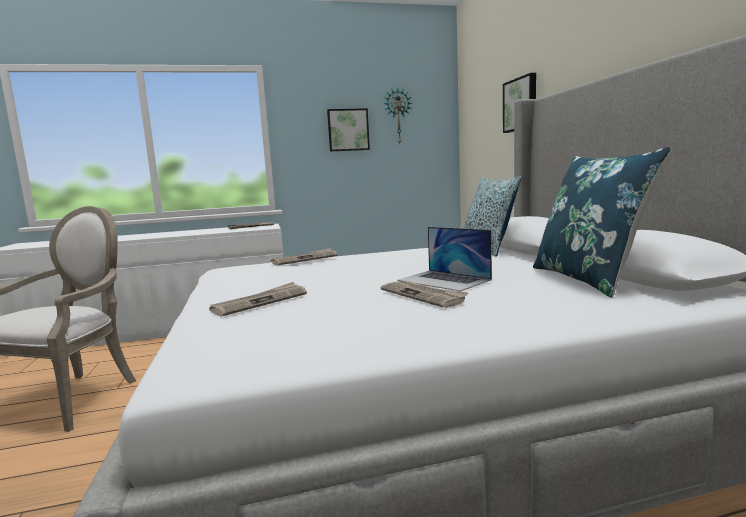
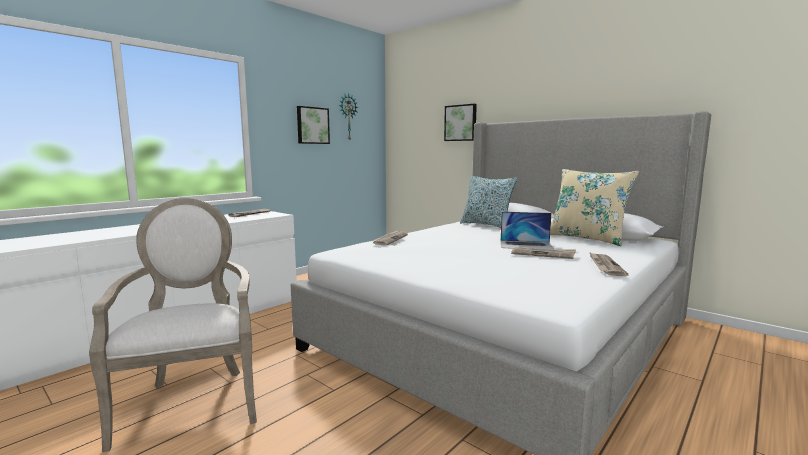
camera: 35 degrees left, 0 degrees up
newspaper [209,282,307,317] -> newspaper moved to [589,252,629,276]
blue pillow [533,147,671,298] -> beige pillow [550,169,639,246]

